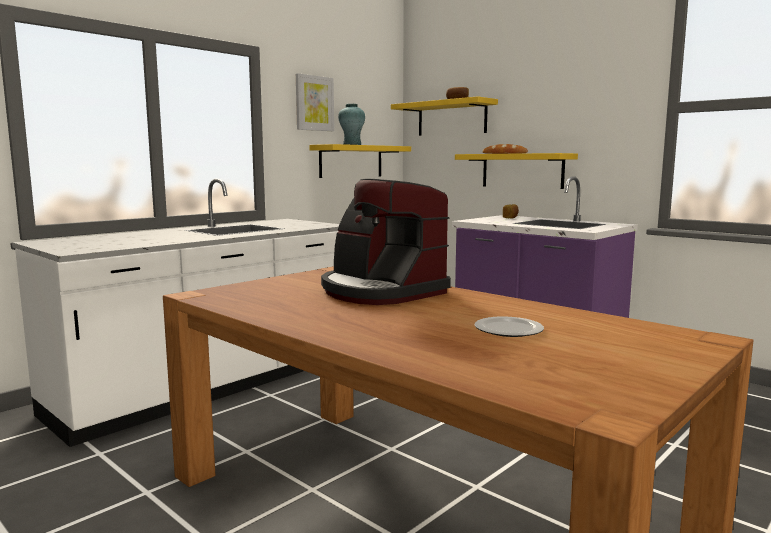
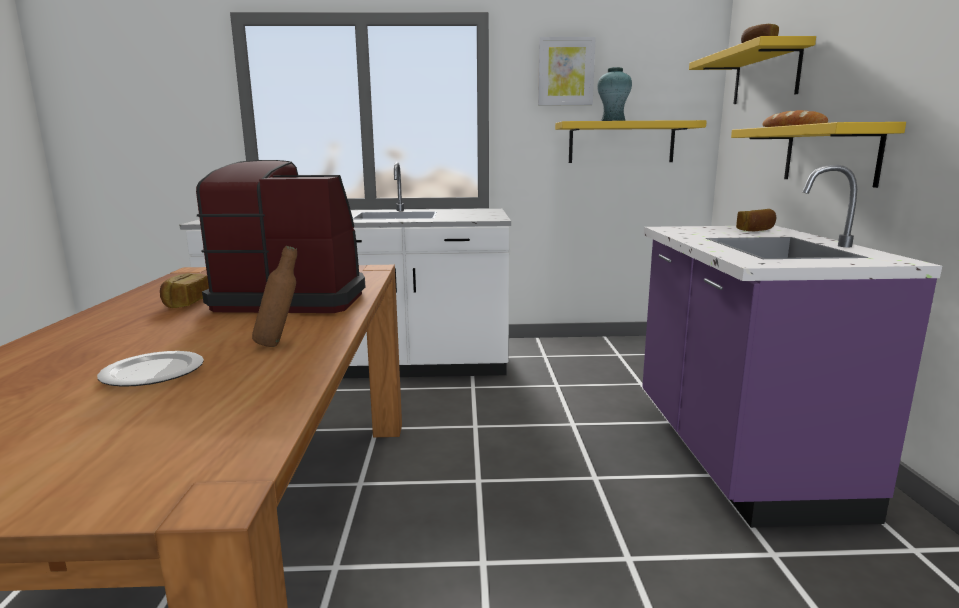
camera: 45 degrees right, 5 degrees up
coffee machine [321,179,451,305] -> coffee machine turned 90 degrees clockwise [196,160,365,313]
none -> bread [160,273,209,308]
none -> brown bottle [252,246,297,347]

